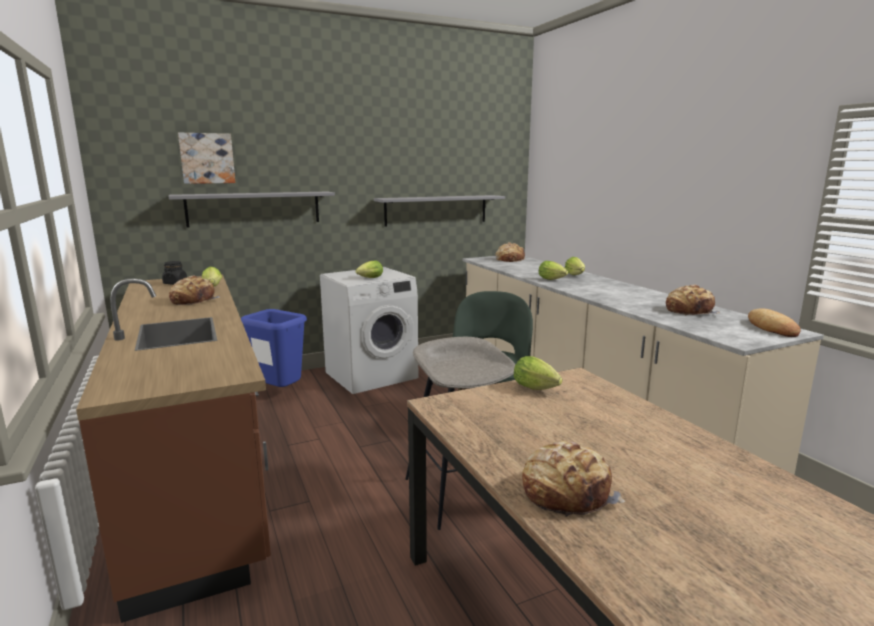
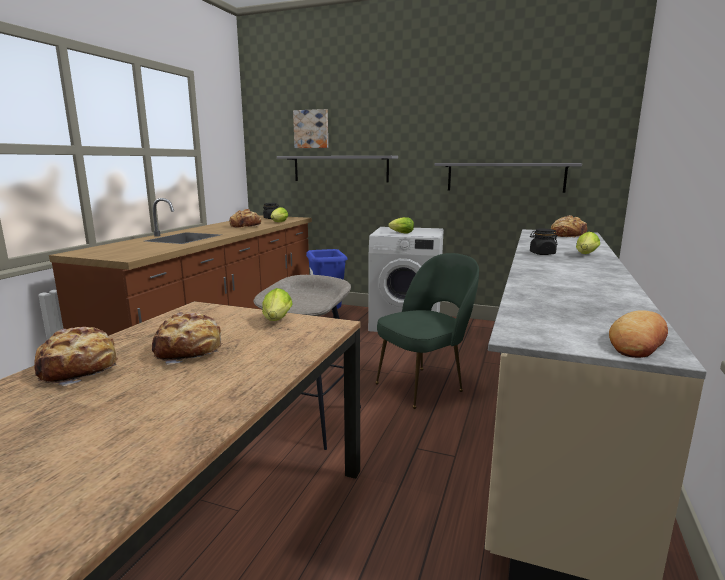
camera: 45 degrees right, 0 degrees up
lettuce [539,261,568,280] -> black jar [530,229,558,255]
bread [666,285,720,315] -> bread moved to [152,312,223,365]

